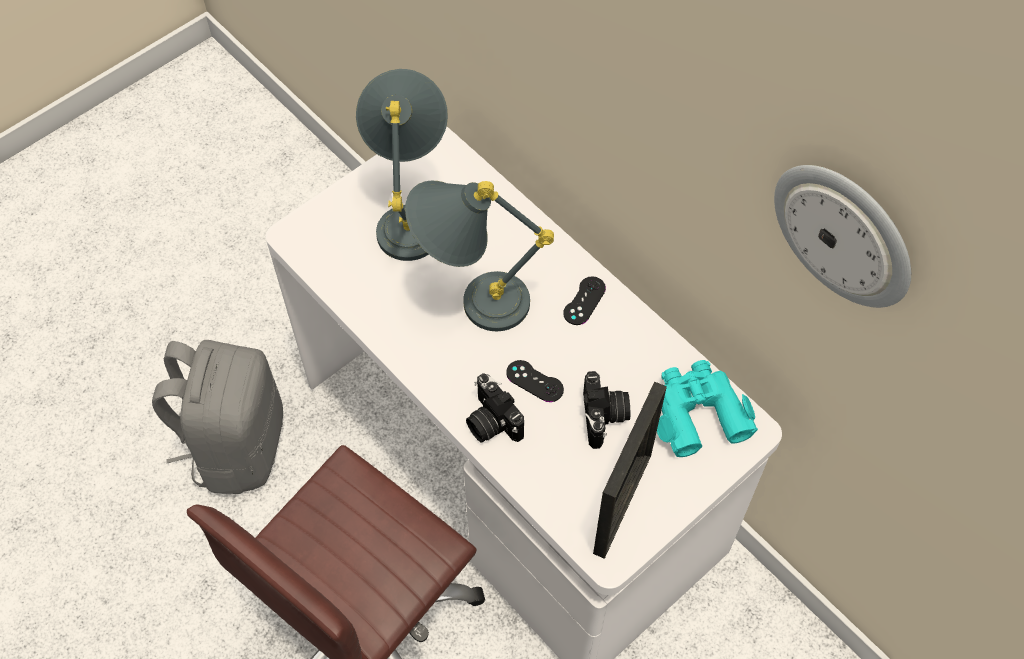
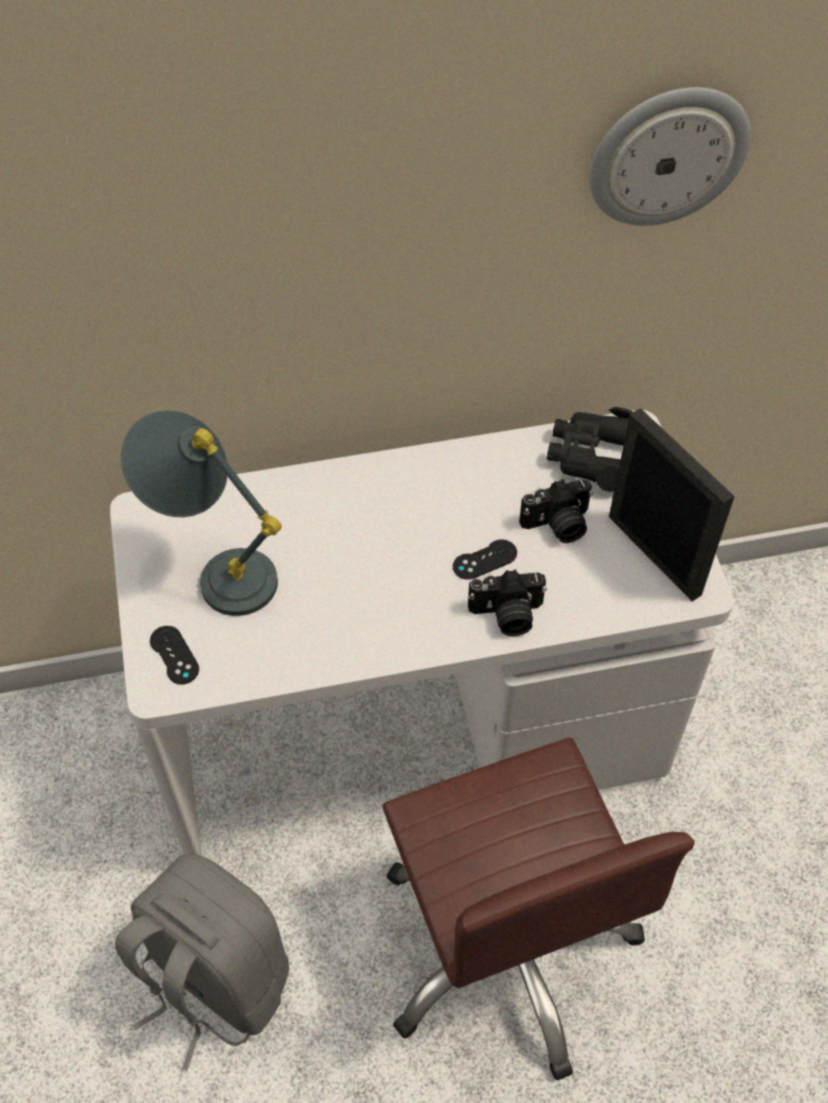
camera: 60 degrees left, 5 degrees down
grey table lamp [405,180,554,331] -> none
black game controller [563,276,606,325] -> black game controller moved to [150,626,199,684]
camera [583,371,630,449] -> camera turned 135 degrees clockwise [519,479,593,543]
turquoise binoculars [657,360,758,457] -> black binoculars [547,407,633,492]

